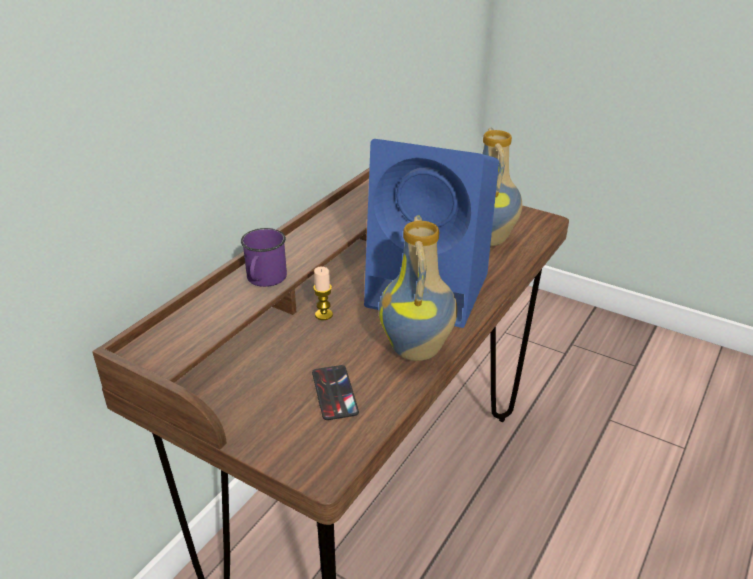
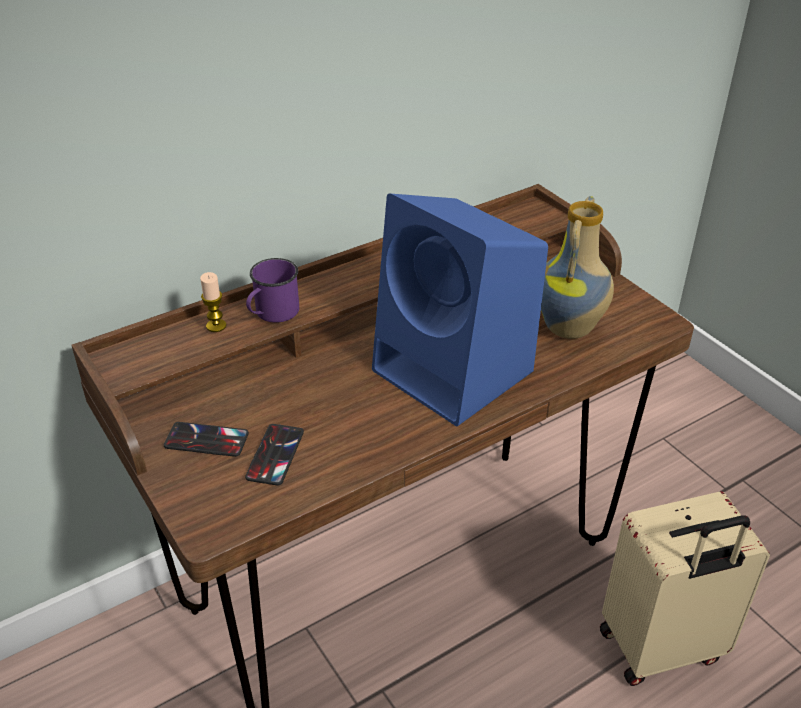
camera: 25 degrees right, 5 degrees up
candle [313,266,333,320] -> candle moved to [200,272,226,332]
vase [379,215,457,361] -> none
none -> phone [164,422,249,457]
none -> beige suitcase [600,492,770,686]

